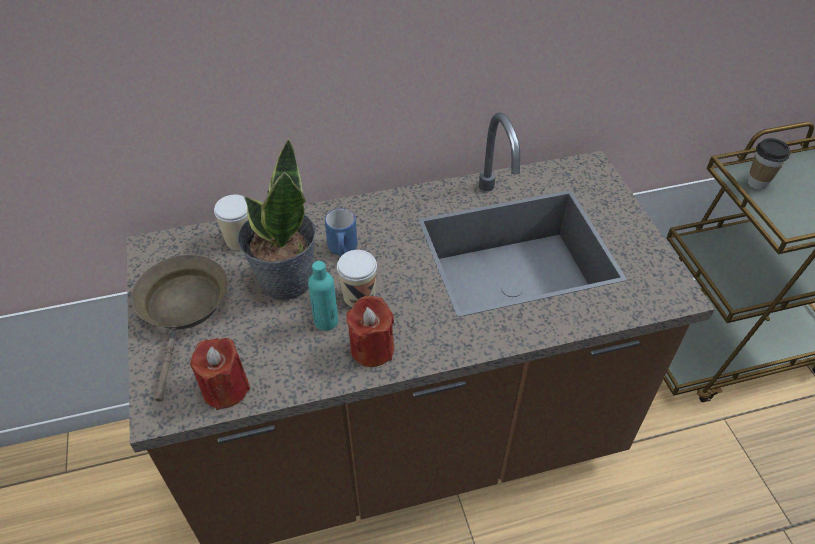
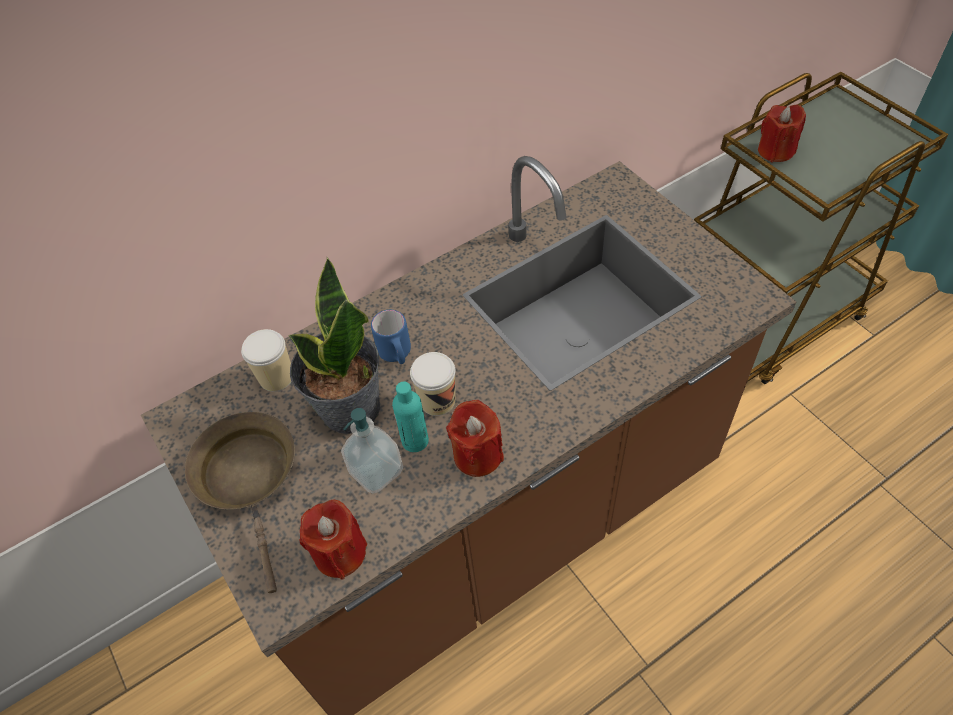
camera: 15 degrees left, 5 degrees up
cup [747,138,790,190] -> red candle [758,104,806,162]
none -> soap dispenser [341,408,403,494]

